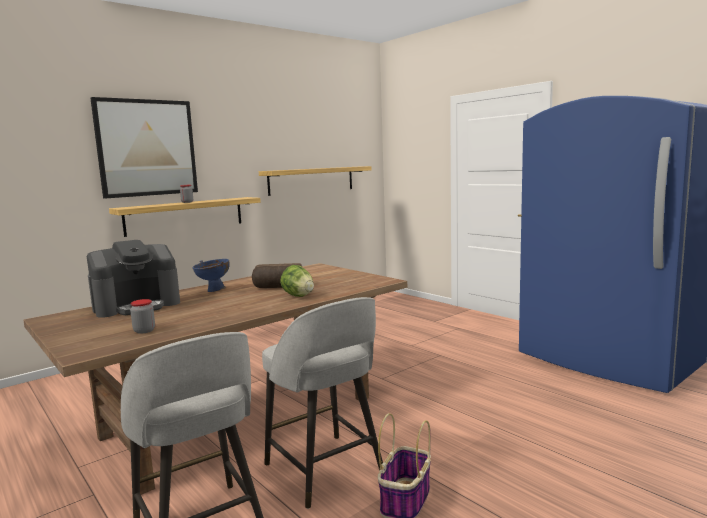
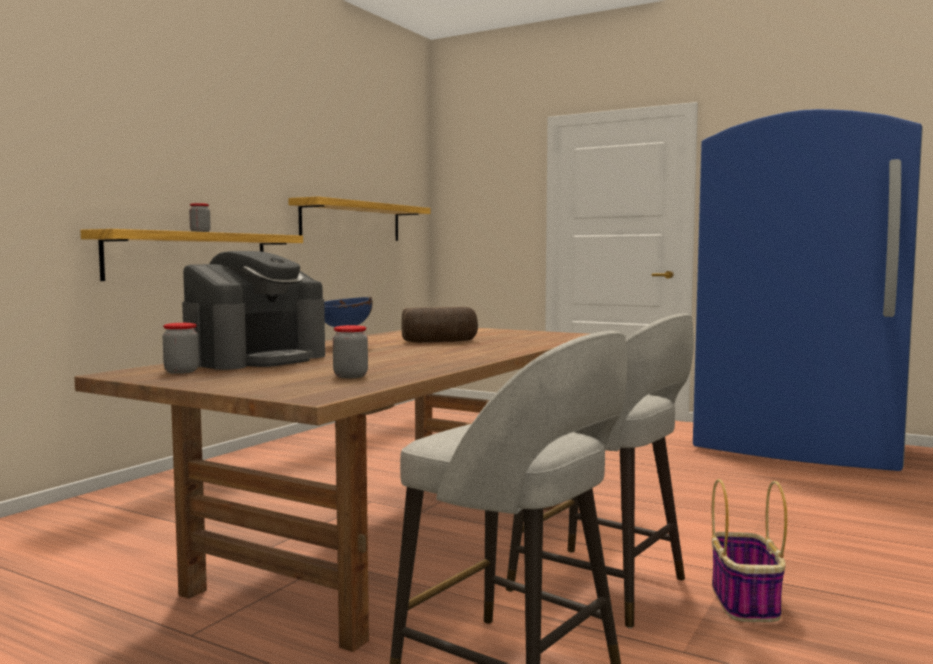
camera: 20 degrees left, 5 degrees down
picture [90,97,198,199] -> none
lettuce [280,265,314,297] -> none
none -> jar [163,323,199,374]

